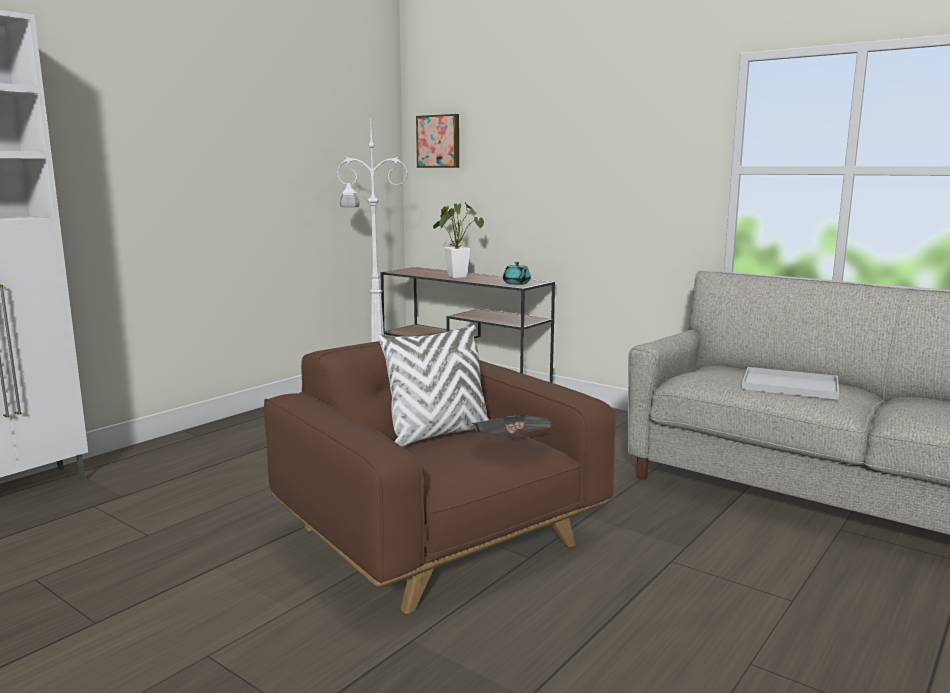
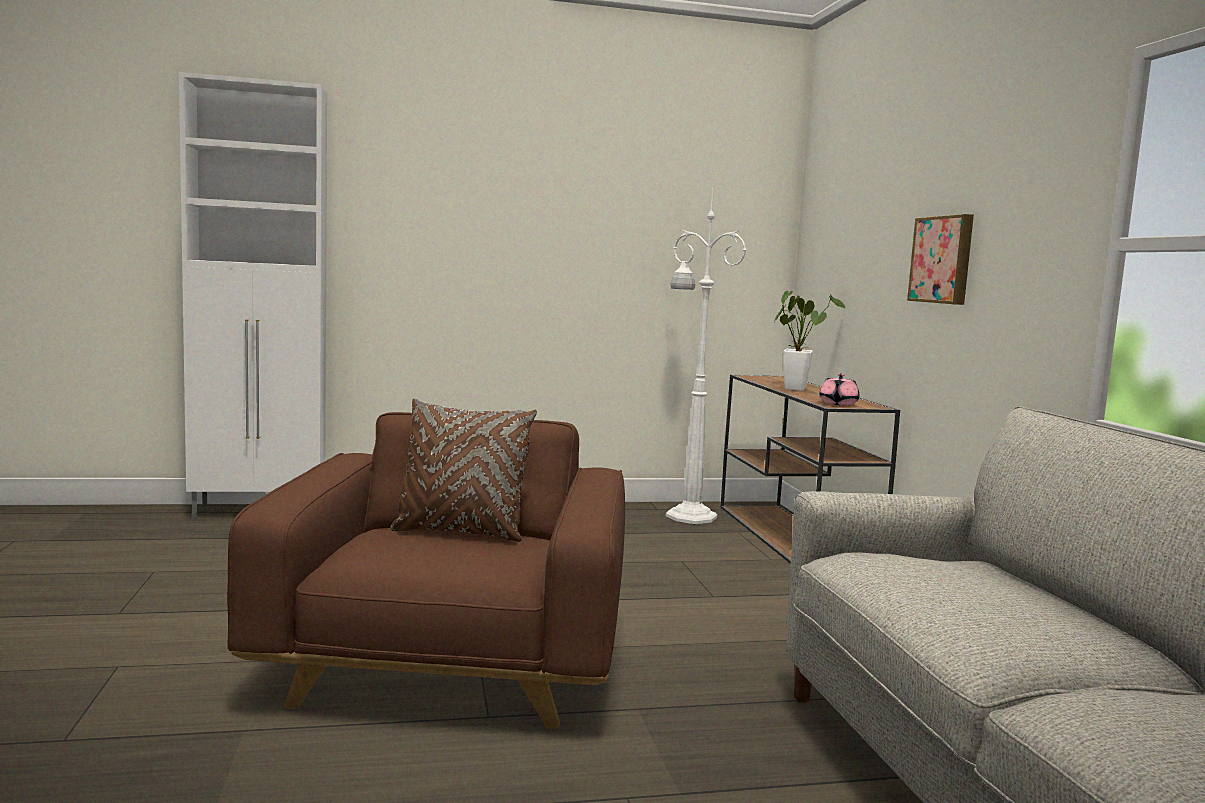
camera: 40 degrees right, 5 degrees down
white pillow [378,325,489,447] -> brown pillow [390,398,537,542]
picture [416,114,459,168] -> picture moved to [907,214,974,305]
newspaper [472,415,553,435] -> none
turquoise teapot [503,262,531,285] -> pink teapot [819,373,860,405]
white tray [741,367,839,400] -> none

